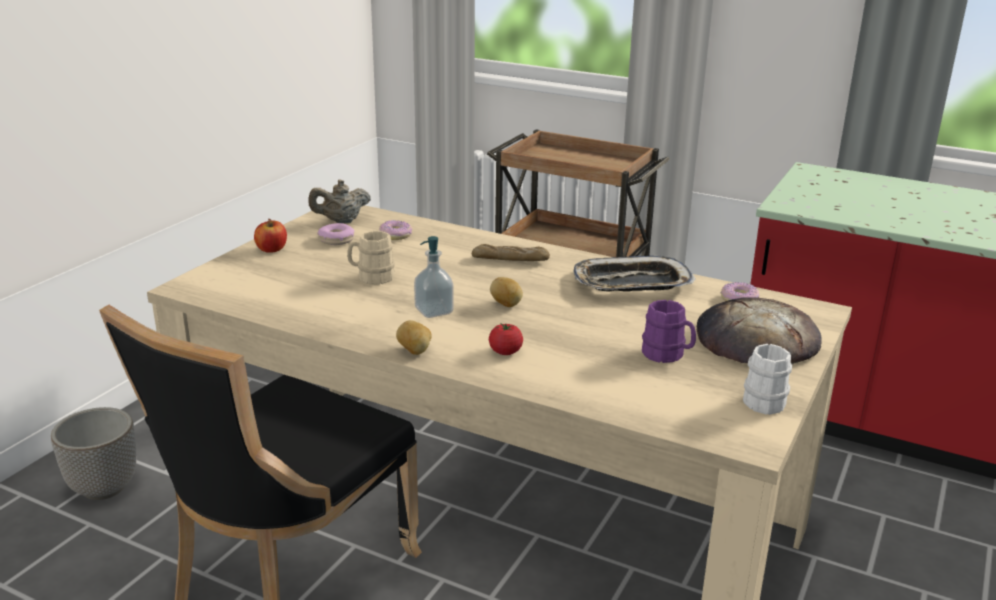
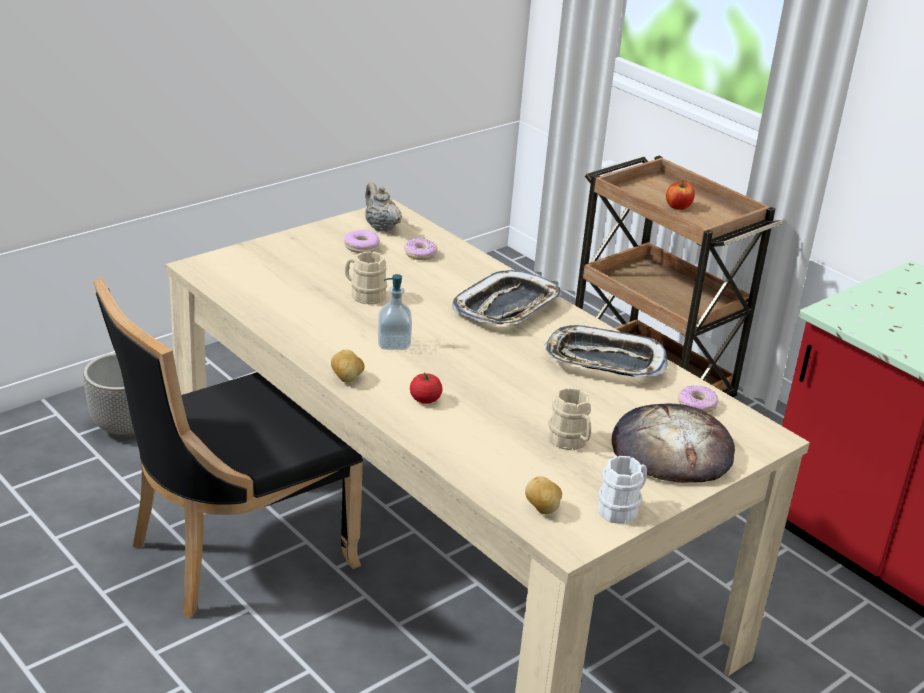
camera: 20 degrees right, 5 degrees up
apple [254,219,287,253] -> apple moved to [666,180,695,210]
beige teapot [309,180,371,223] -> beige teapot turned 60 degrees clockwise [365,182,402,232]
bread [472,244,550,261] -> tray [452,270,561,324]
potato [490,277,523,307] -> potato moved to [525,476,562,514]
purple mug [642,300,696,363] -> beige mug [548,388,591,450]

